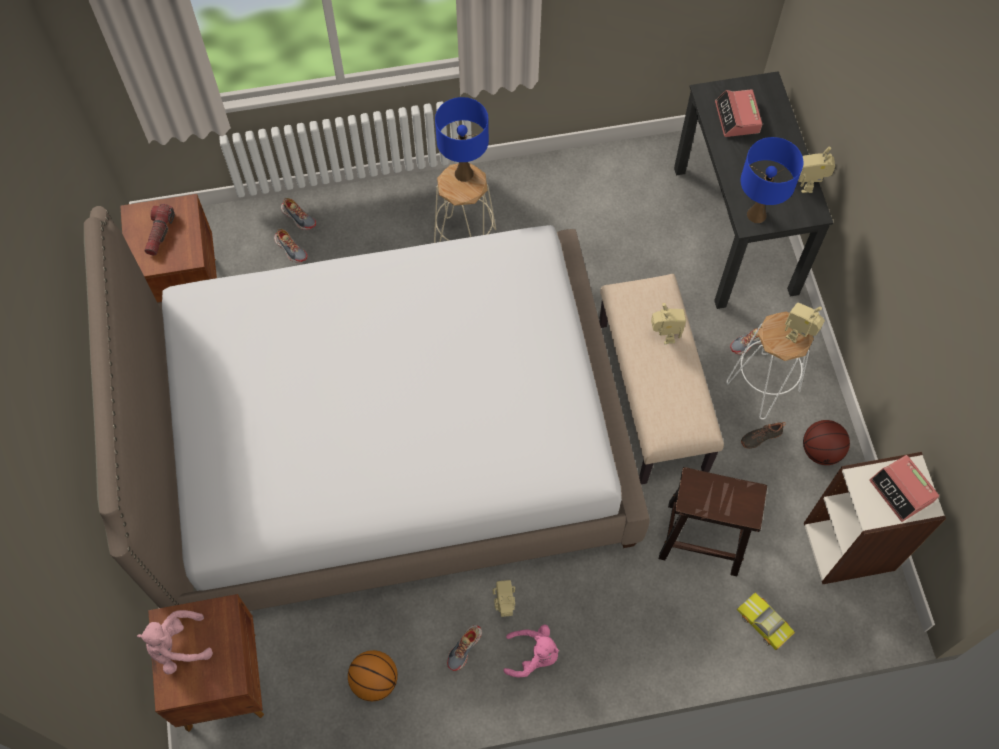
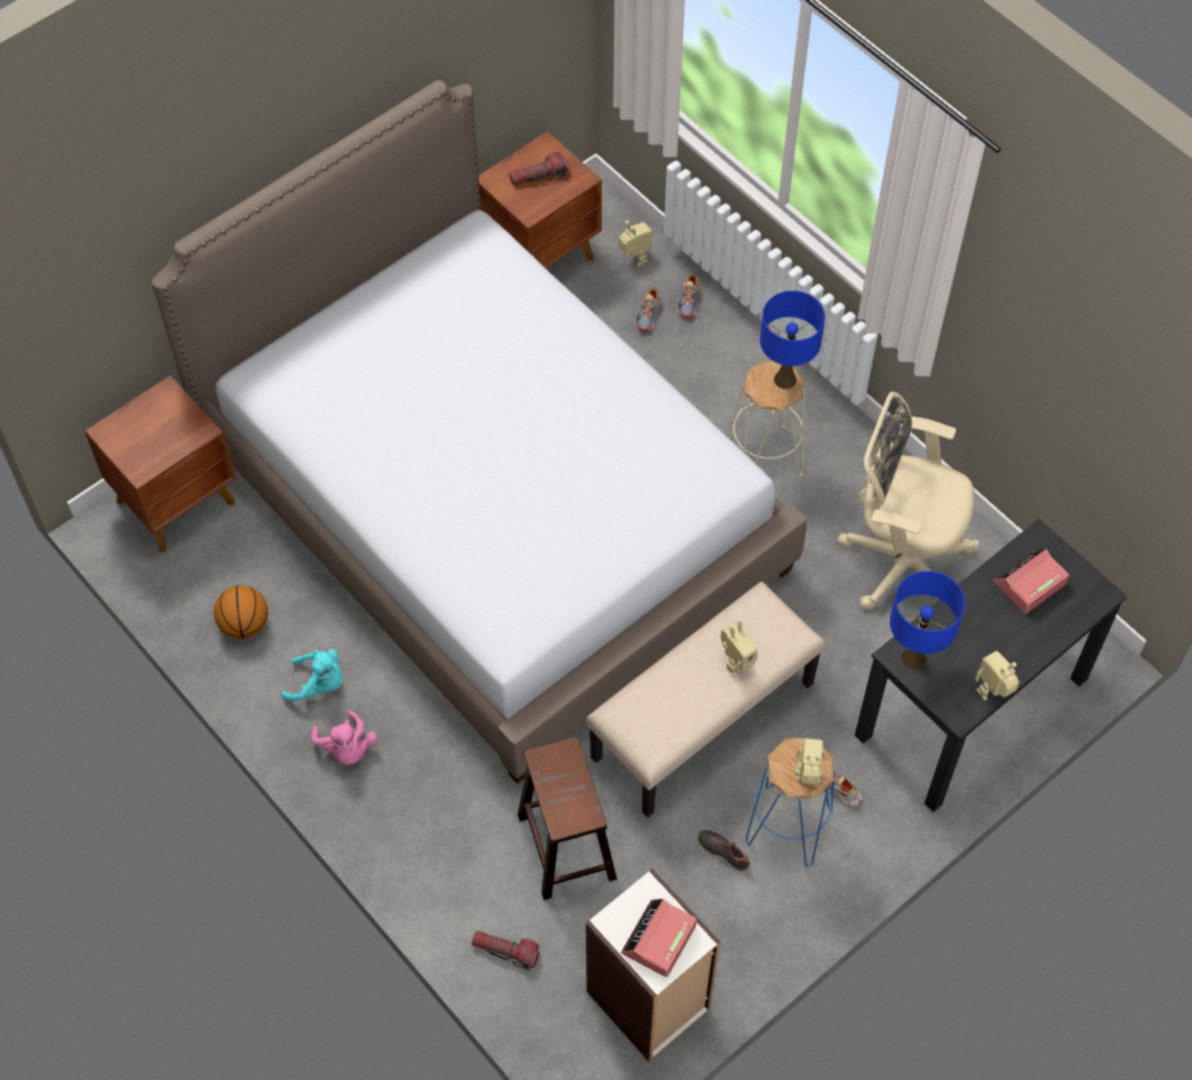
camera: 60 degrees right, 5 degrees down
pink plush toy [137,610,213,675] -> none
shoe [447,625,482,671] -> turquoise plush toy [281,649,343,701]
toy robot [493,580,515,617] -> toy robot moved to [619,220,652,267]
white stool [726,311,814,420] -> blue stool [745,738,835,867]
toy car [737,592,795,650] -> flashlight [472,930,540,970]
basketball [803,420,850,465] -> none
none -> beige office chair [837,392,979,610]

